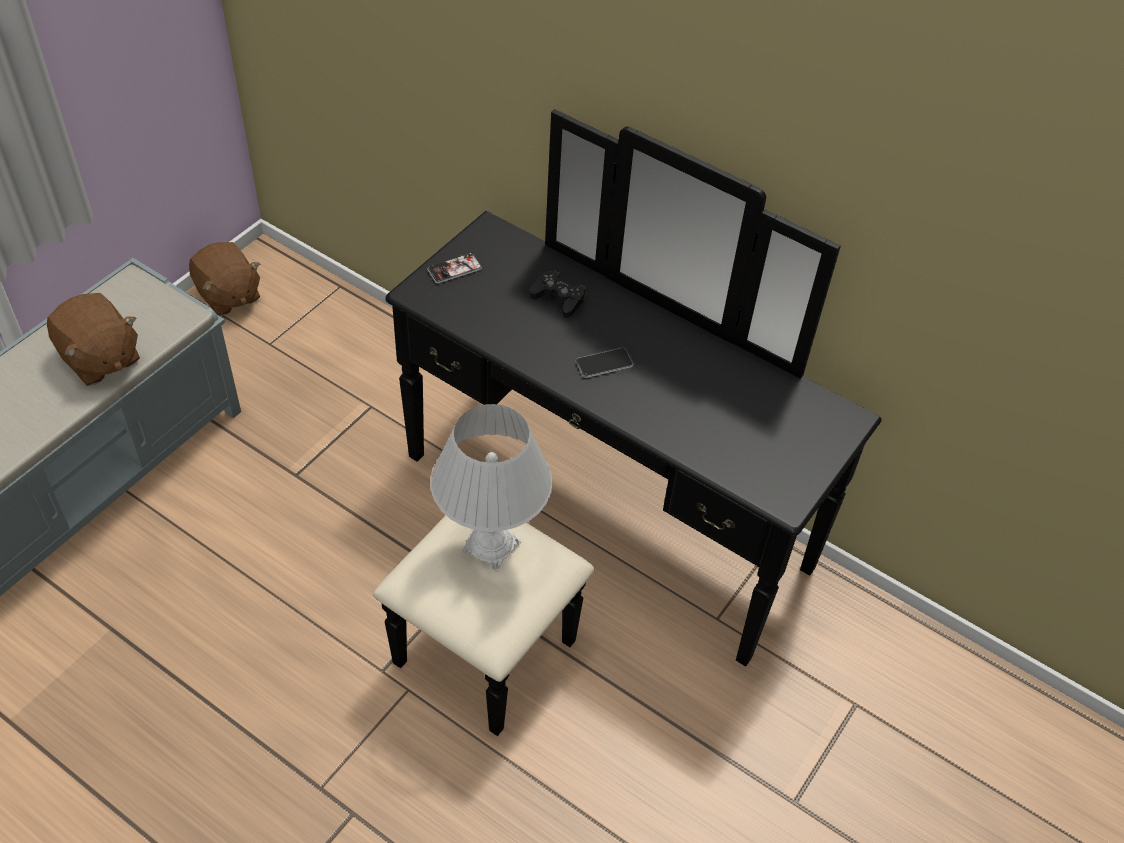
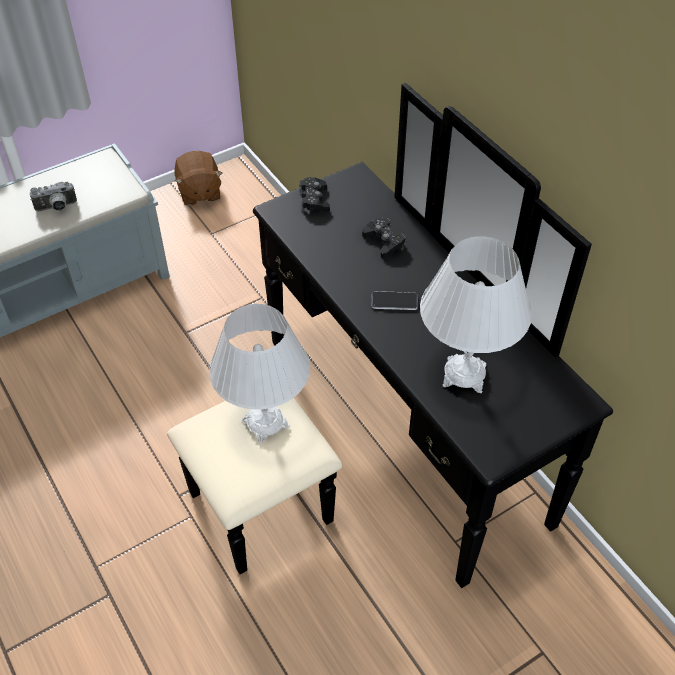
camera: 25 degrees right, 0 degrees up
brown plush toy [47,293,140,386] -> camera [30,182,77,211]
phone [427,253,482,283] -> black game controller [299,177,330,212]
none -> white table lamp [420,236,532,393]

